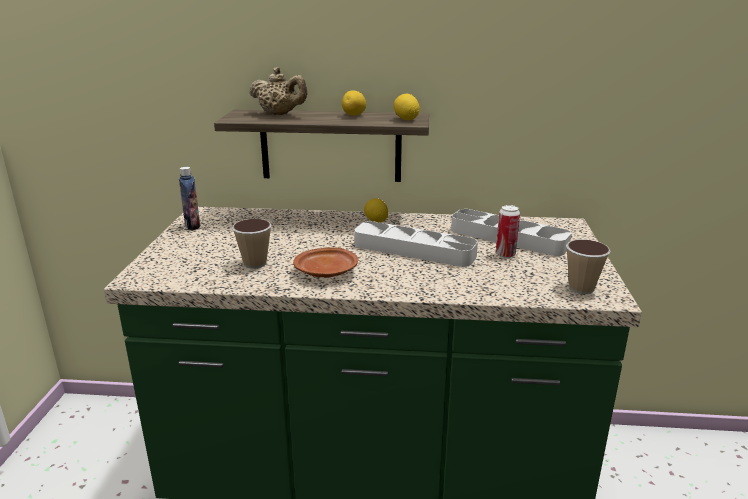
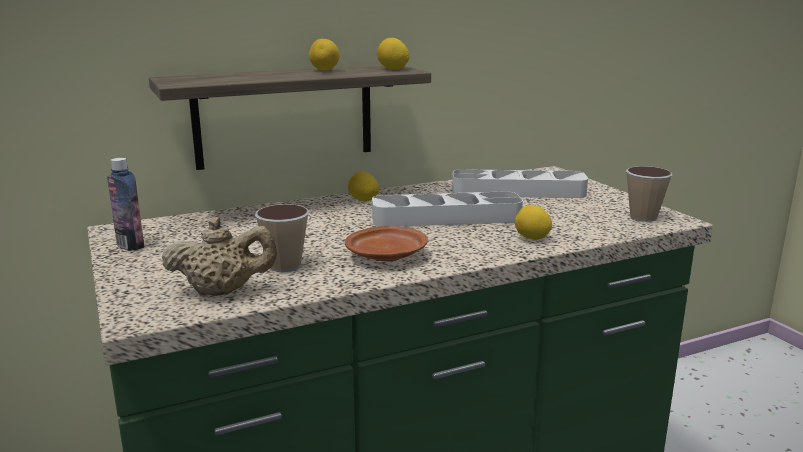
camera: 30 degrees left, 5 degrees down
beige teapot [249,67,307,115] -> beige teapot moved to [162,217,277,296]
can [496,205,520,258] -> none
none -> lemon [515,205,552,240]

